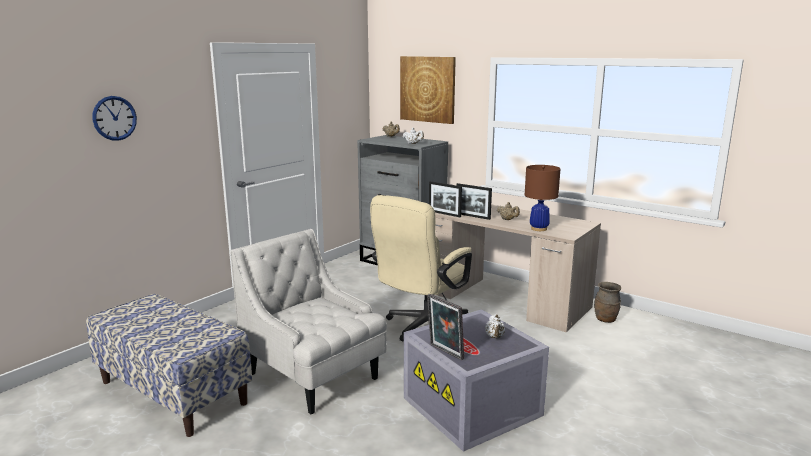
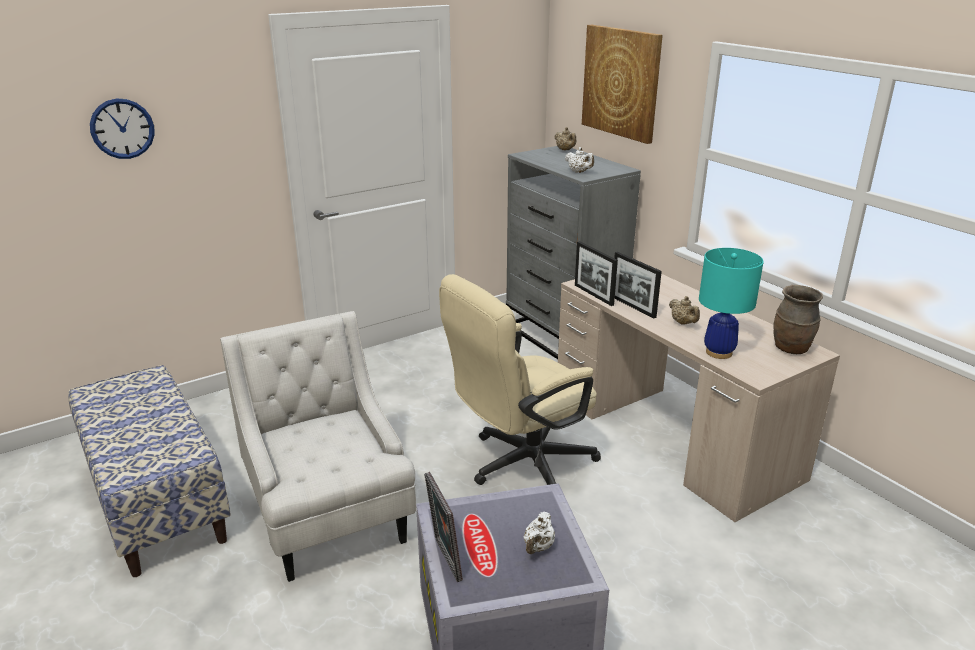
camera: 20 degrees right, 10 degrees up
brown table lamp [525,165,560,231] -> turquoise table lamp [699,248,764,359]
brown vase [594,282,621,323] -> brown vase moved to [773,285,823,354]

